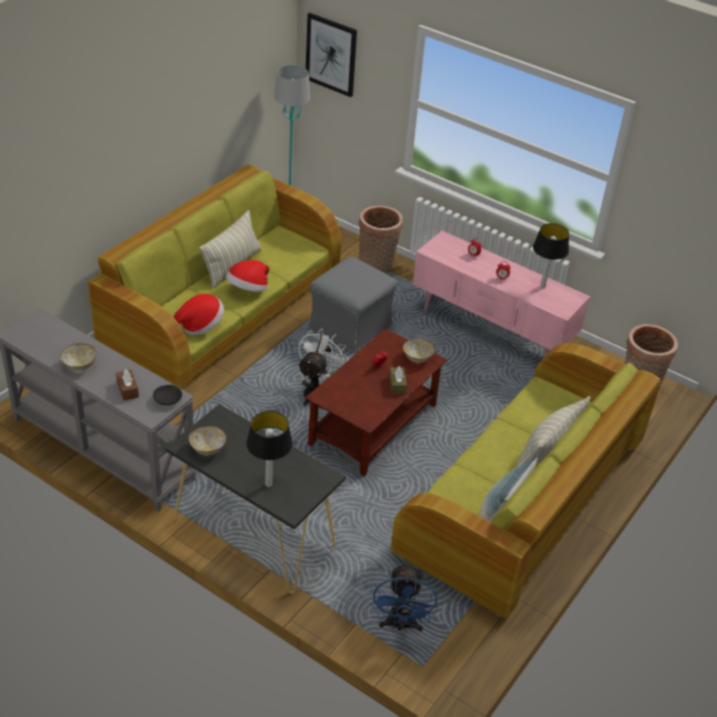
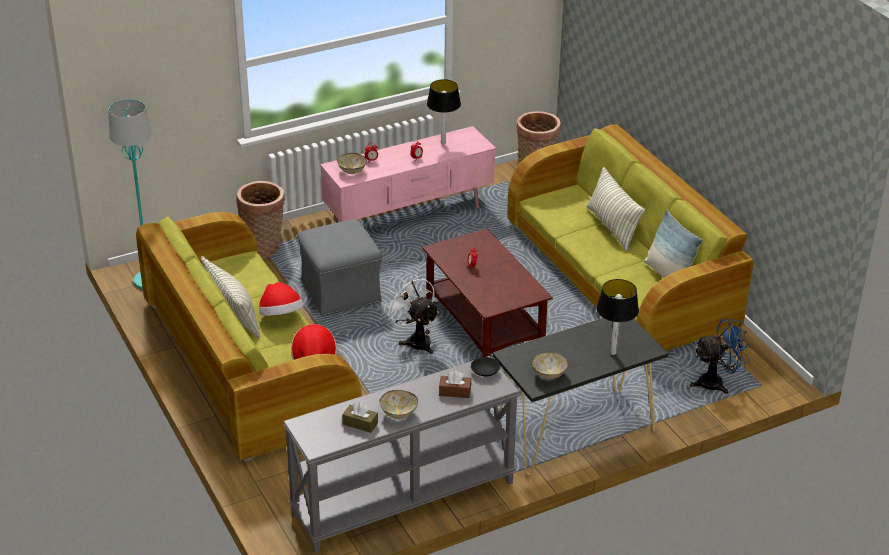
camera: 60 degrees left, 5 degrees down
picture [306,13,357,97] -> none
blue fan [373,562,437,632] -> blue fan turned 45 degrees counterclockwise [690,319,750,394]
brown tissue box [389,366,407,394] -> brown tissue box moved to [343,402,378,433]
bowl [403,338,435,363] -> bowl moved to [337,153,367,174]

